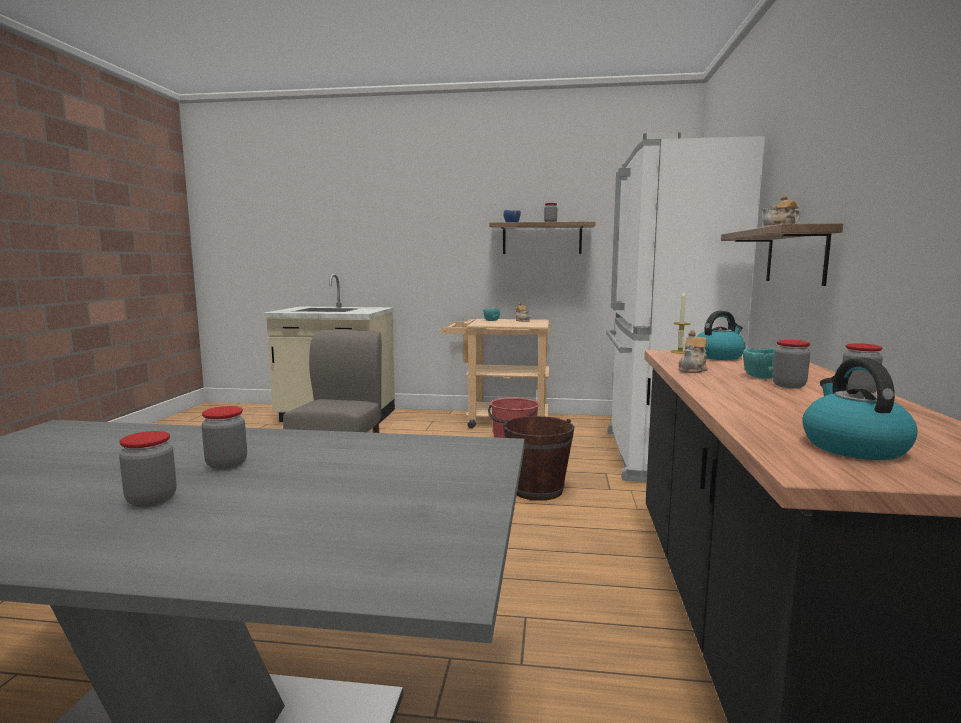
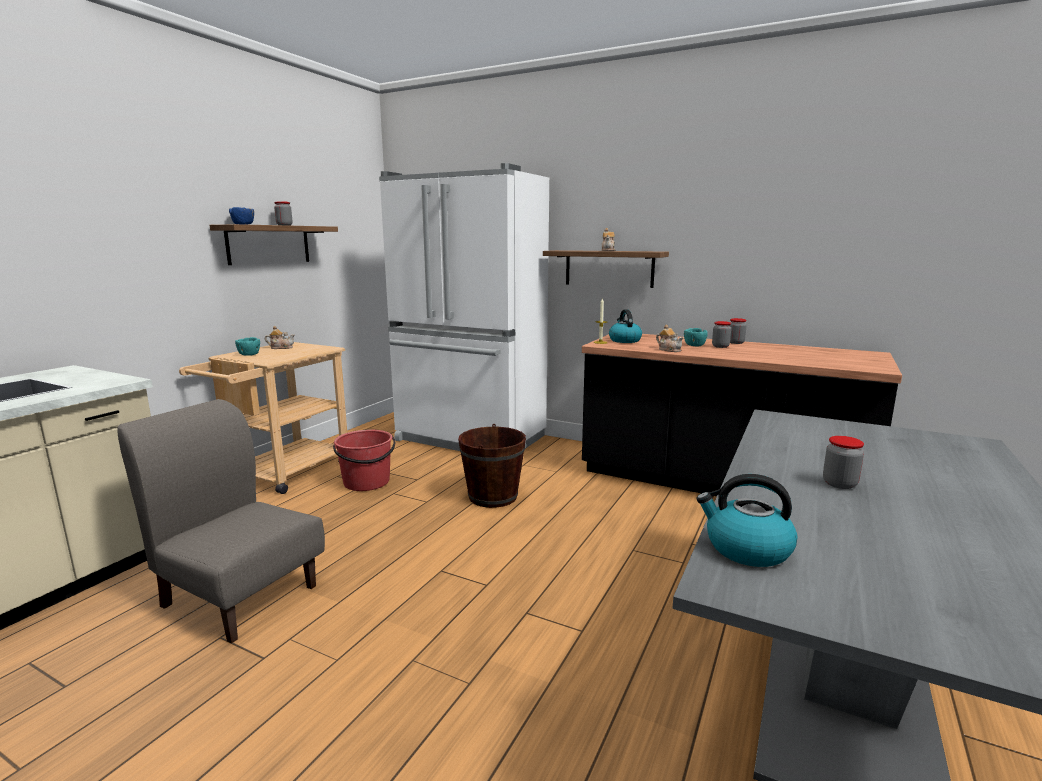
camera: 70 degrees left, 5 degrees up
jar [119,431,177,507] -> none
kettle [802,358,918,460] -> kettle moved to [696,474,797,567]

